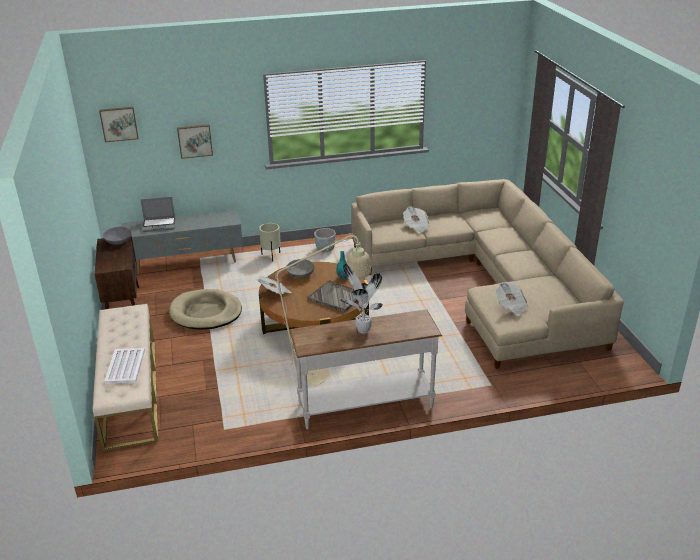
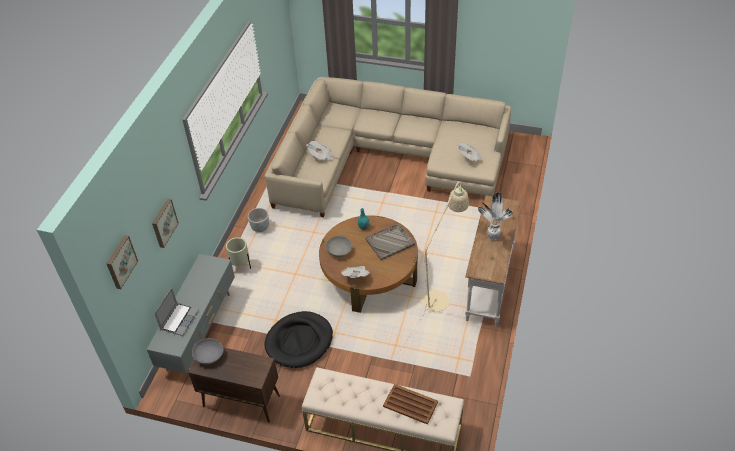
camera: 60 degrees left, 15 degrees up
white tray [104,348,145,384] -> brown tray [383,384,438,425]
beige dog bed [169,289,242,330] -> black dog bed [264,311,333,368]

